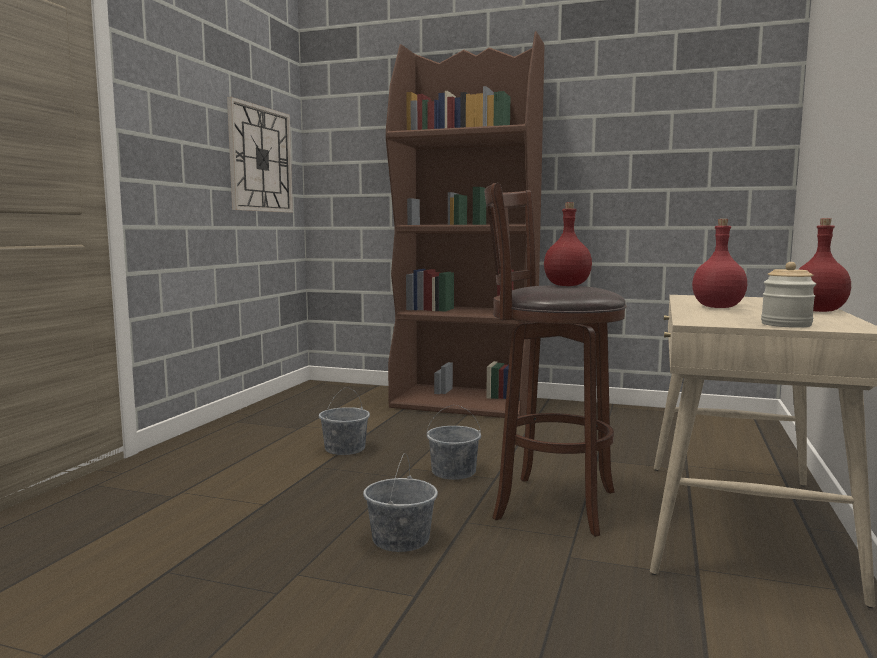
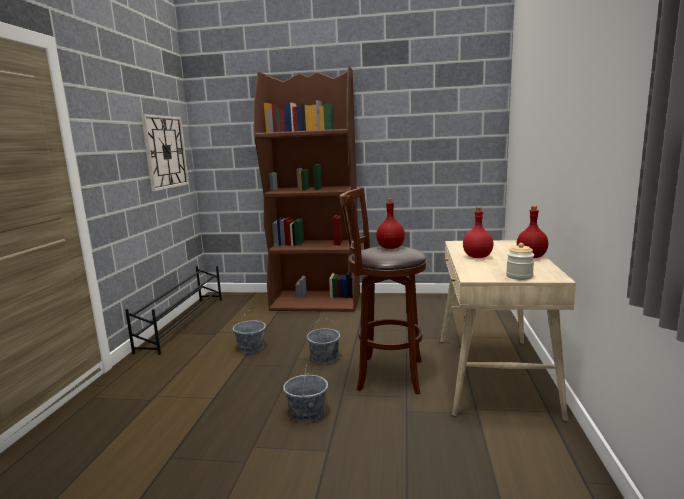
camera: 10 degrees left, 5 degrees up
none -> black shoe rack [125,266,222,355]

